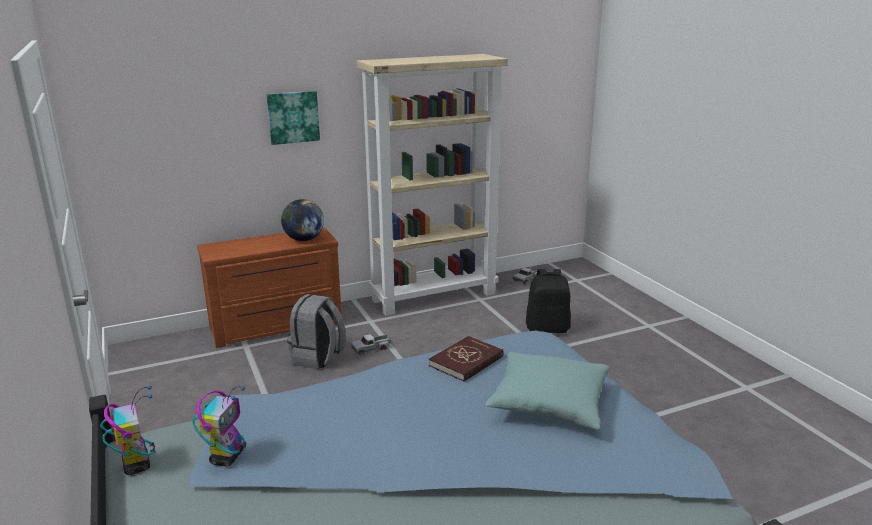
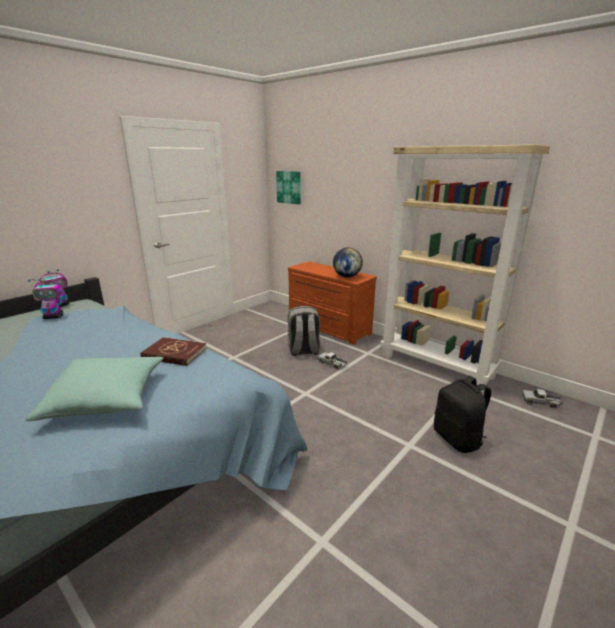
camera: 65 degrees right, 0 degrees up
picture [266,91,320,145] -> picture moved to [276,171,301,204]

